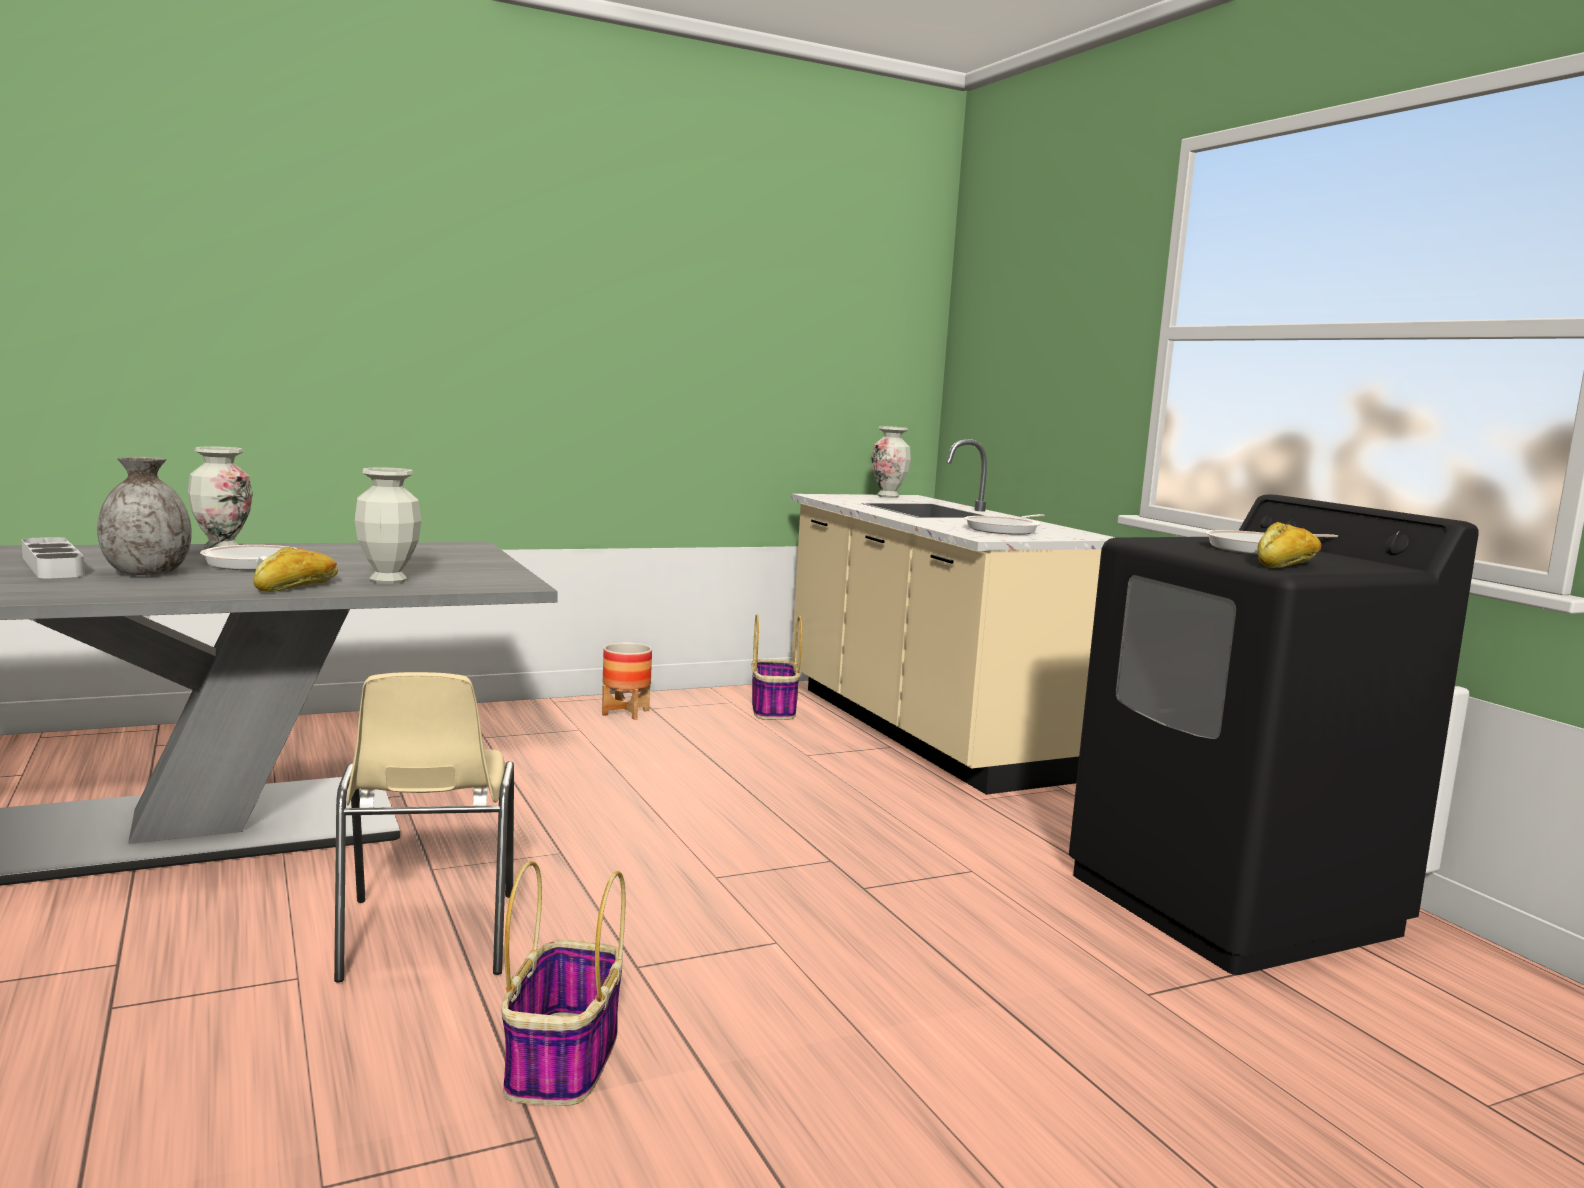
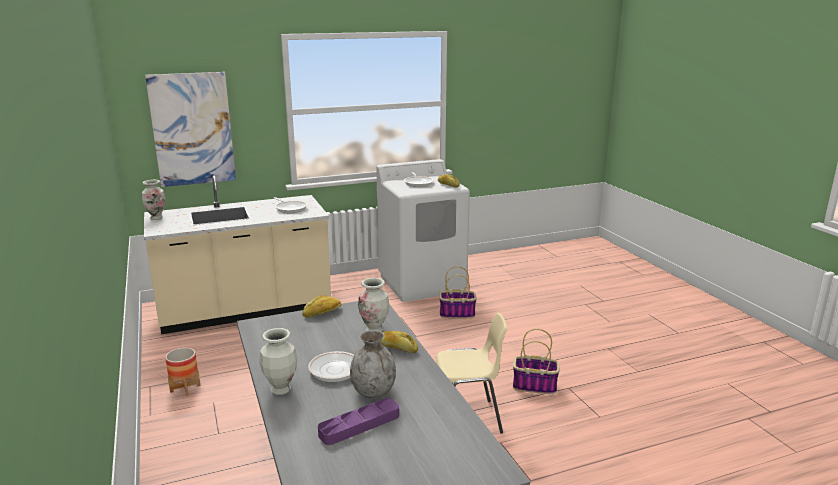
camera: 85 degrees left, 10 degrees up
grey tray [22,537,85,579] -> purple tray [318,398,399,445]
basket [752,614,802,720] -> basket moved to [439,266,477,318]
black washing machine [1069,495,1479,975] -> white washing machine [376,159,470,302]
none -> picture [145,72,236,187]
none -> bread [302,296,341,318]

